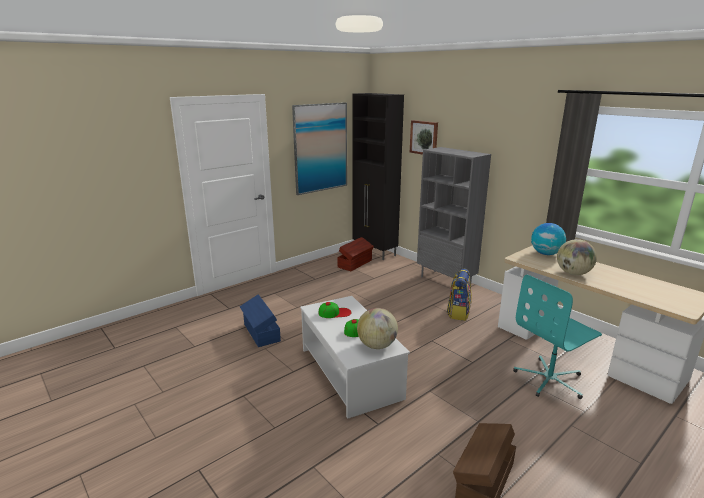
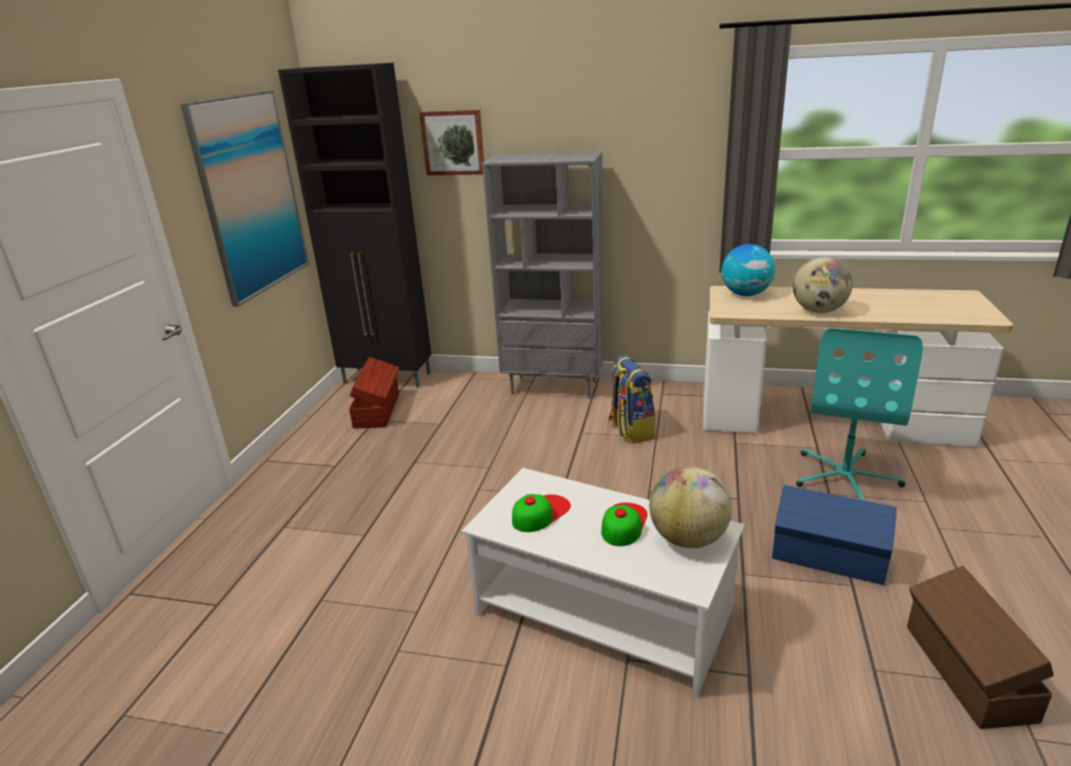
camera: 35 degrees left, 5 degrees up
blue storage box [240,294,281,347] -> blue storage box moved to [772,485,897,585]

